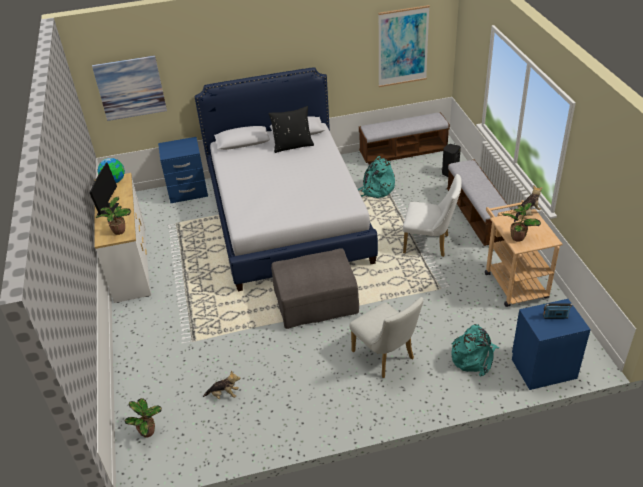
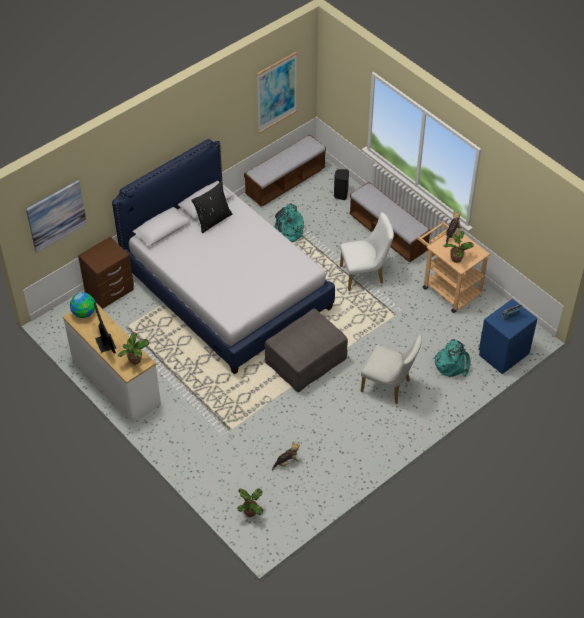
camera: 30 degrees left, 10 degrees up
blue nightstand [158,137,208,203] -> brown nightstand [78,237,134,309]

